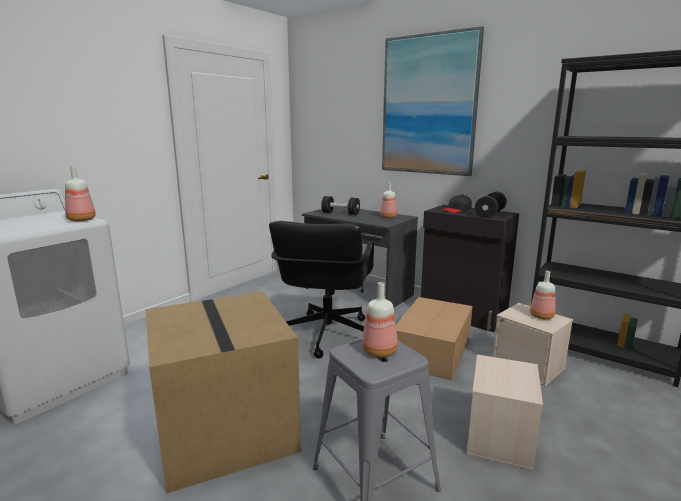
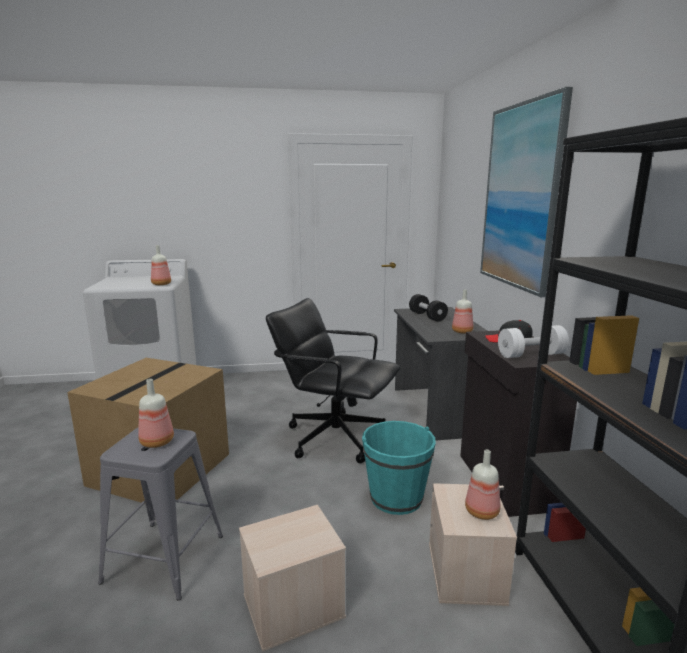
camera: 45 degrees right, 0 degrees up
black office chair [269,221,374,358] -> black office chair turned 60 degrees clockwise [266,298,401,463]
cardboard box [396,297,472,380] -> turquoise bucket [362,421,436,515]
black dumbbell [475,192,507,218] -> white dumbbell [498,325,569,358]

